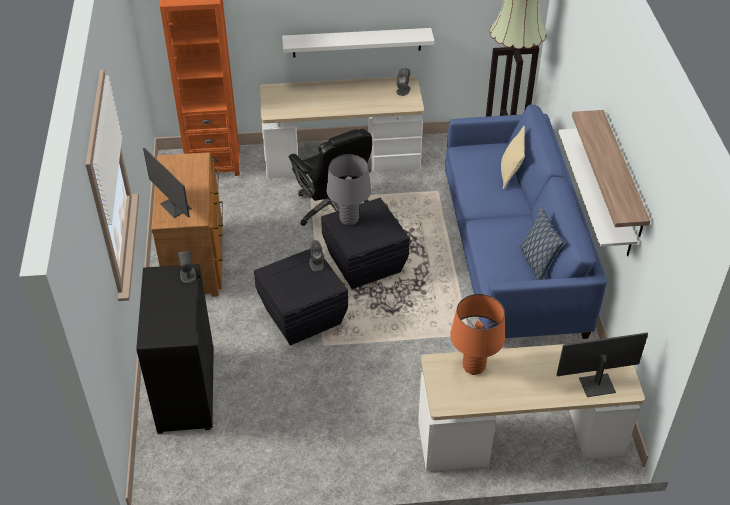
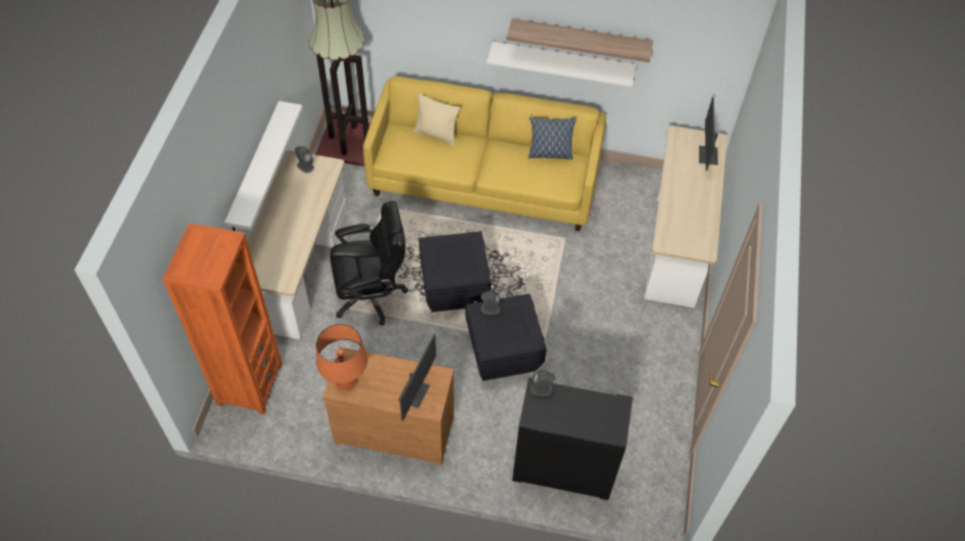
camera: 75 degrees left, 10 degrees up
monitor [143,148,192,218] -> monitor turned 45 degrees counterclockwise [398,334,436,421]
grey table lamp [327,154,371,225] -> none
blue sofa [445,105,607,339] -> yellow sofa [363,76,606,231]
orange table lamp [450,294,505,375] -> orange table lamp moved to [316,324,368,391]

